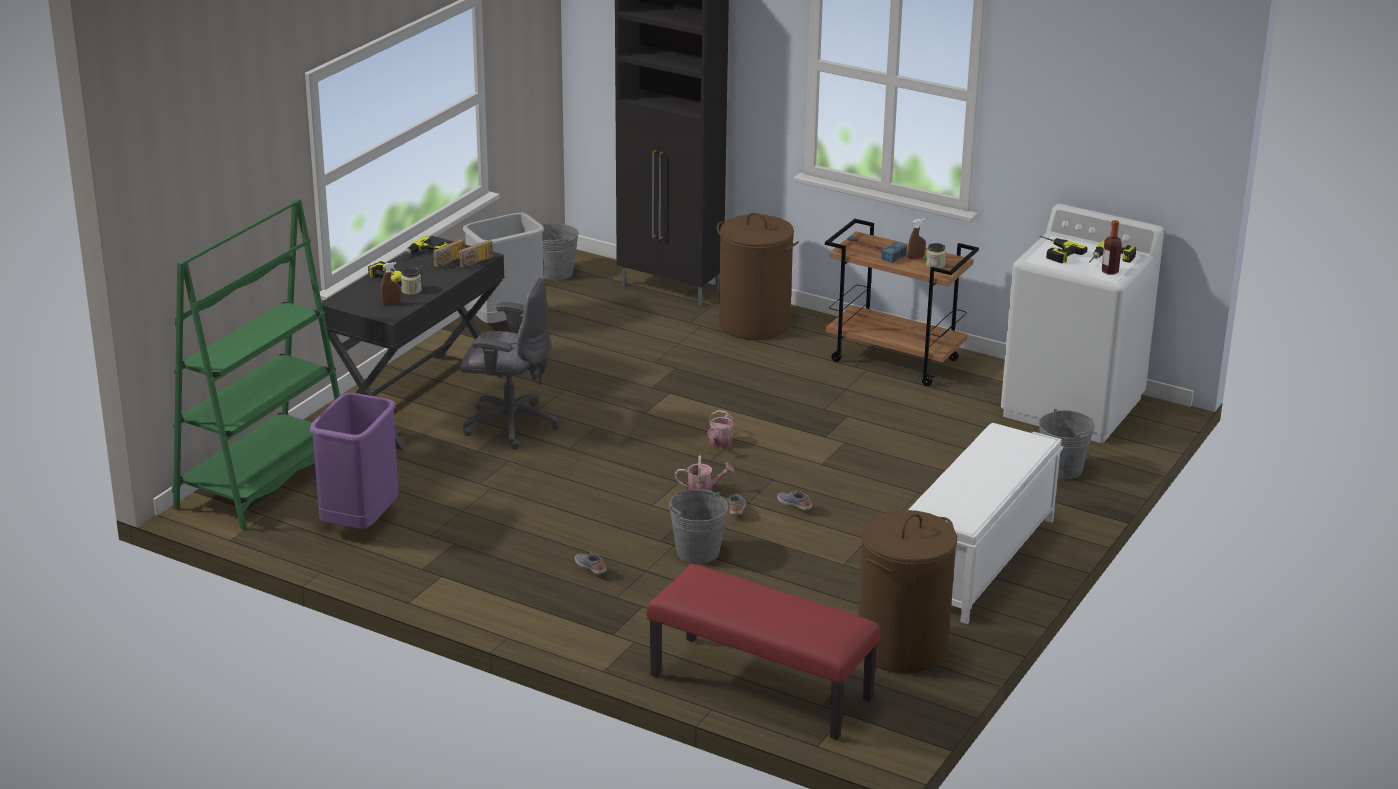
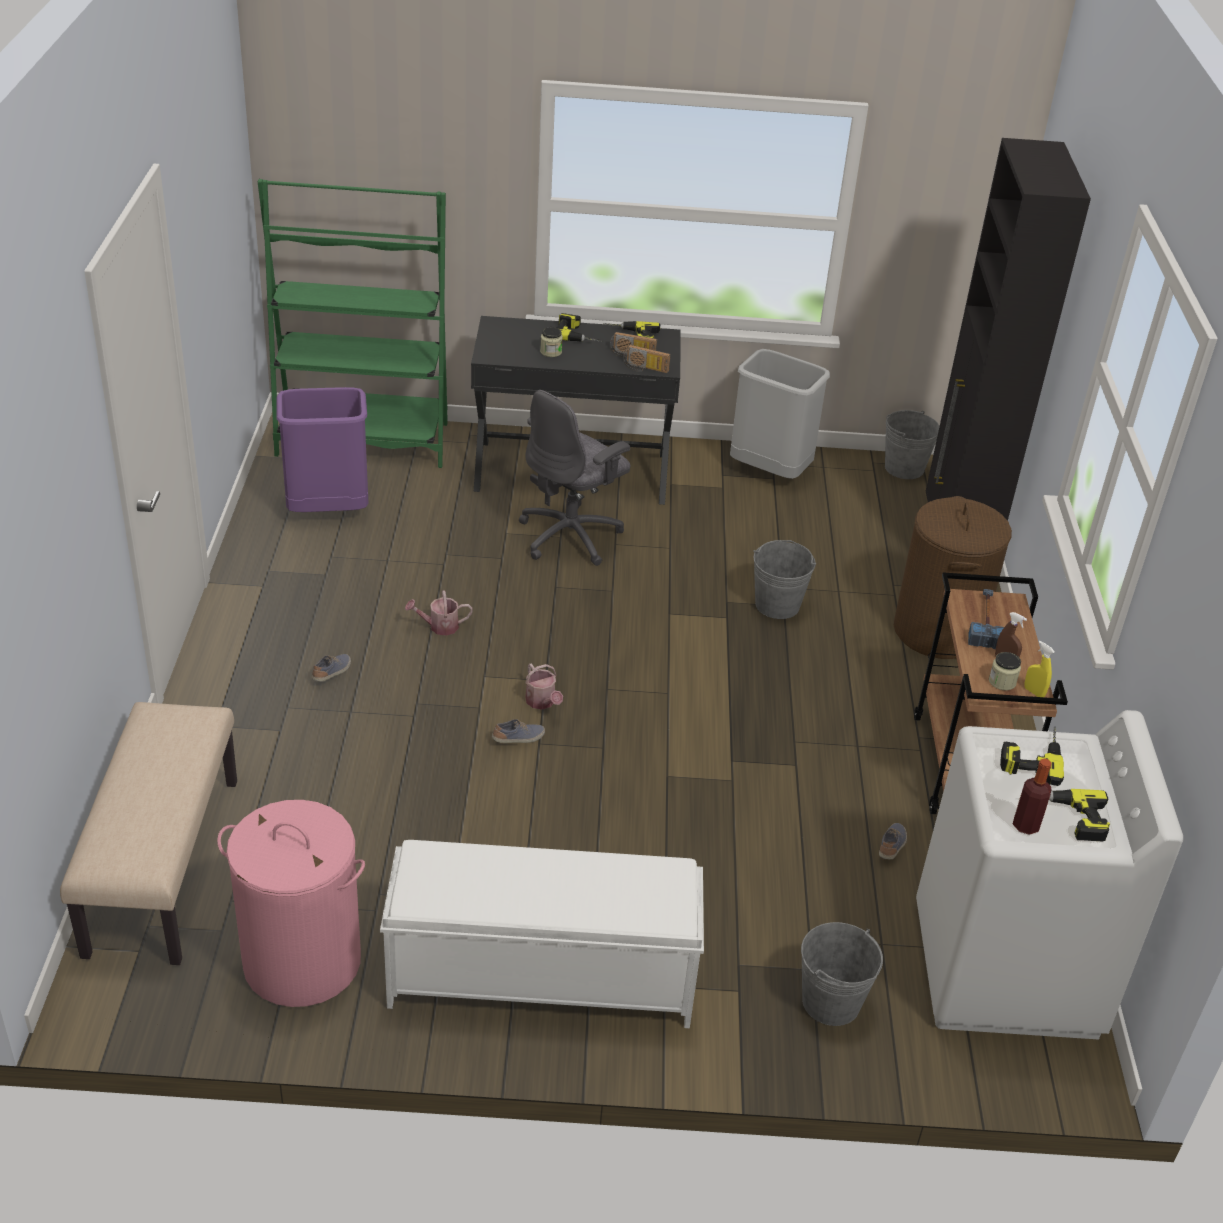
camera: 60 degrees right, 10 degrees up
brown spray bottle [381,262,400,305] -> none
grey office chair [461,278,560,449] -> grey office chair turned 60 degrees clockwise [519,390,631,566]
red bench [647,564,881,740] -> beige bench [60,702,237,965]
grey bucket [669,489,728,564] -> grey bucket moved to [753,540,816,619]
watering can [707,410,735,448] -> watering can moved to [405,590,473,636]
shoe [777,490,813,510] -> shoe moved to [879,823,907,859]
brown laundry basket [858,510,957,673] -> pink laundry basket [217,800,365,1007]
none -> yellow spray bottle [1024,641,1055,697]

